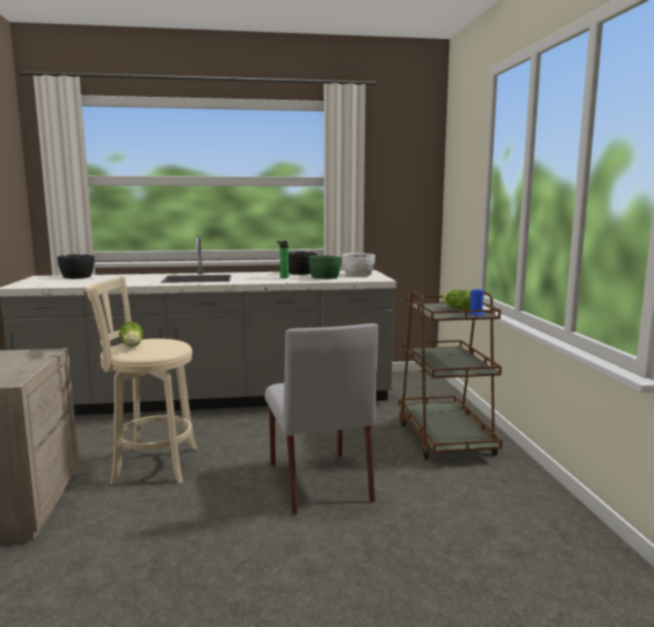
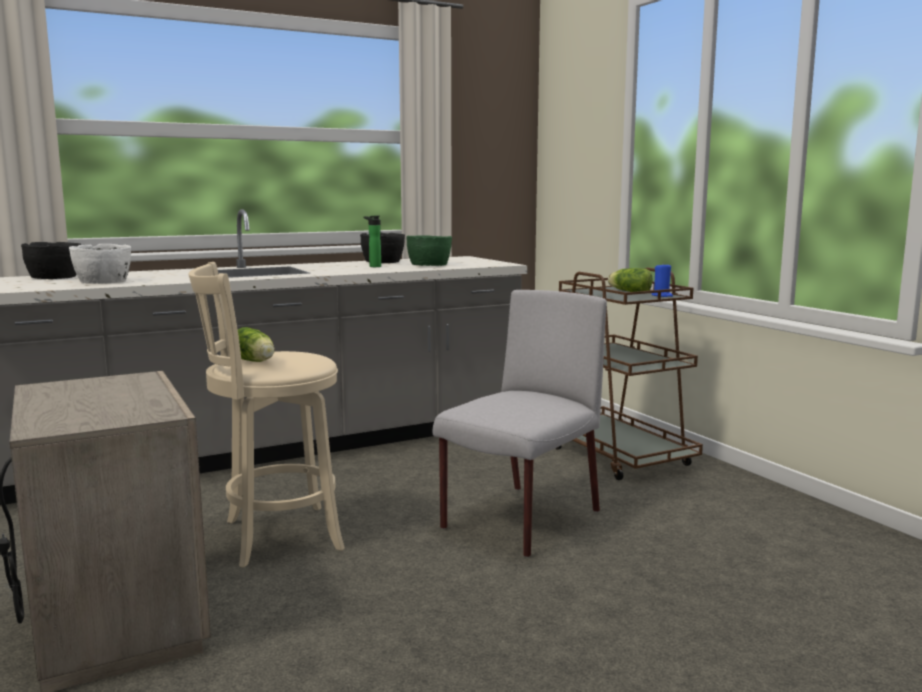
camera: 20 degrees left, 0 degrees up
grey chair [265,323,379,515] -> grey chair turned 105 degrees counterclockwise [433,290,607,558]
white bowl [342,253,375,277] -> white bowl moved to [69,244,131,284]

